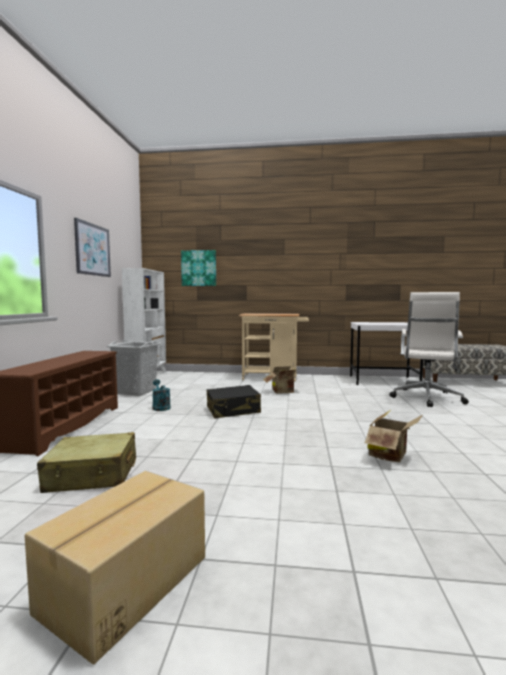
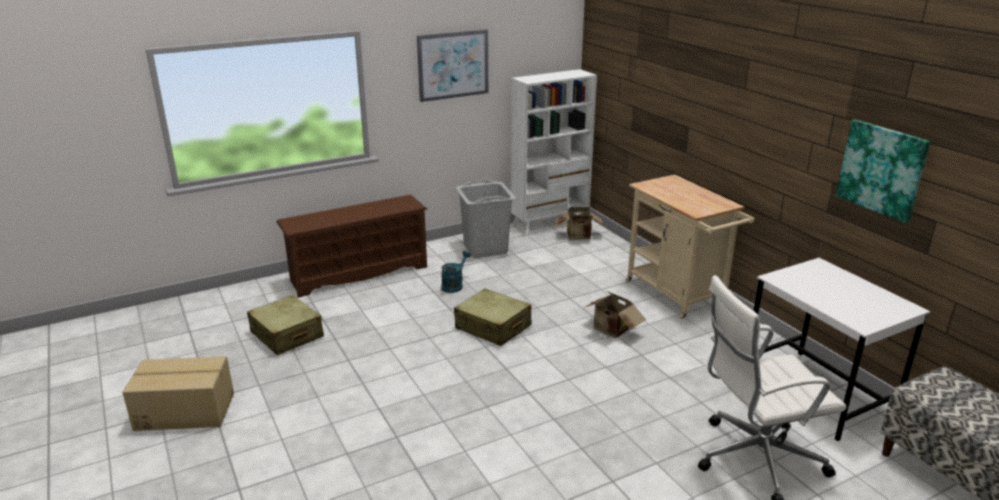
camera: 55 degrees right, 20 degrees up
picture [181,250,216,286] -> picture moved to [836,119,930,223]
black suitcase [207,385,261,418] -> beige suitcase [454,288,532,346]
cardboard box [365,409,423,462] -> cardboard box moved to [556,207,604,240]

